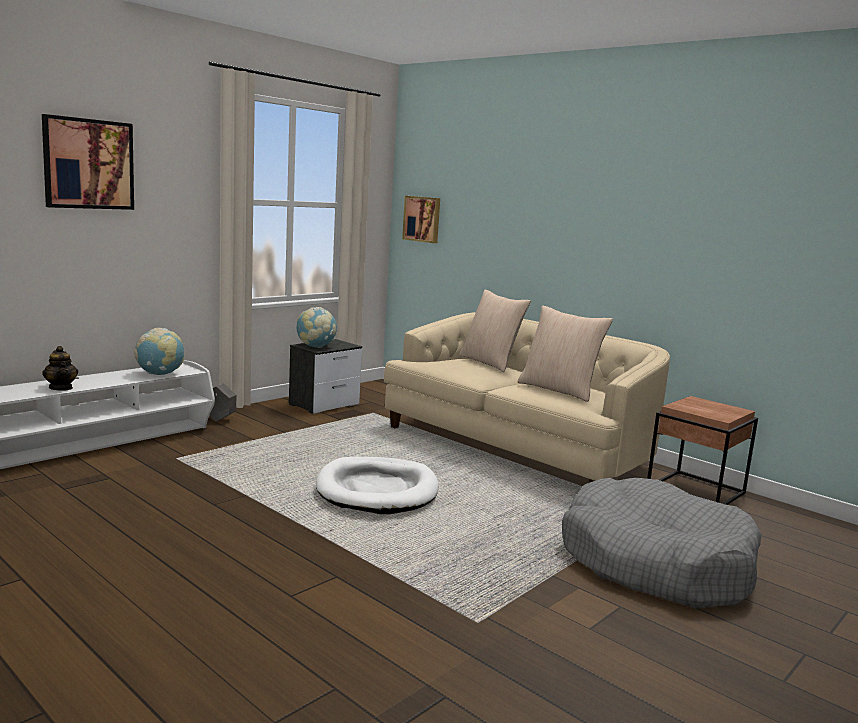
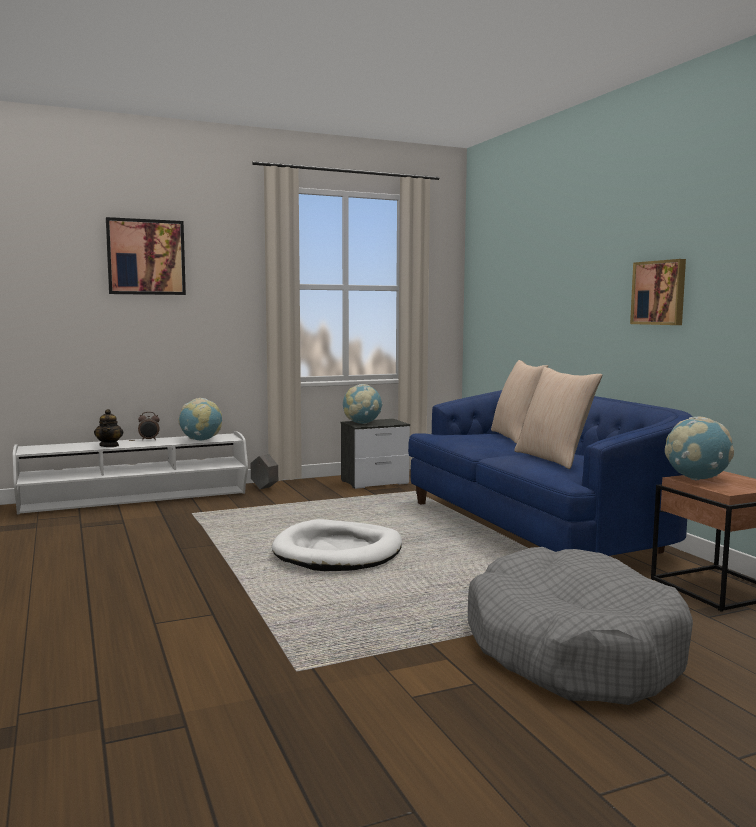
camera: 25 degrees right, 5 degrees down
beige sofa [384,312,670,483] -> blue sofa [408,390,692,556]
picture [402,196,440,243] -> picture moved to [630,259,686,325]
none -> alarm clock [138,412,160,441]
none -> globe [665,416,734,480]

